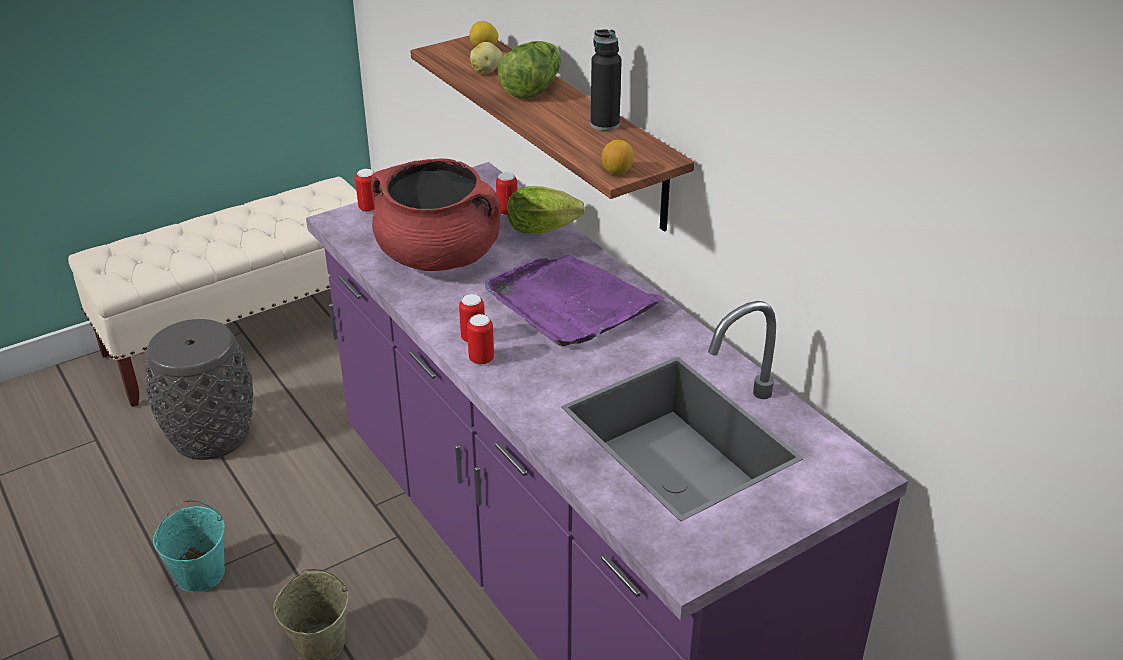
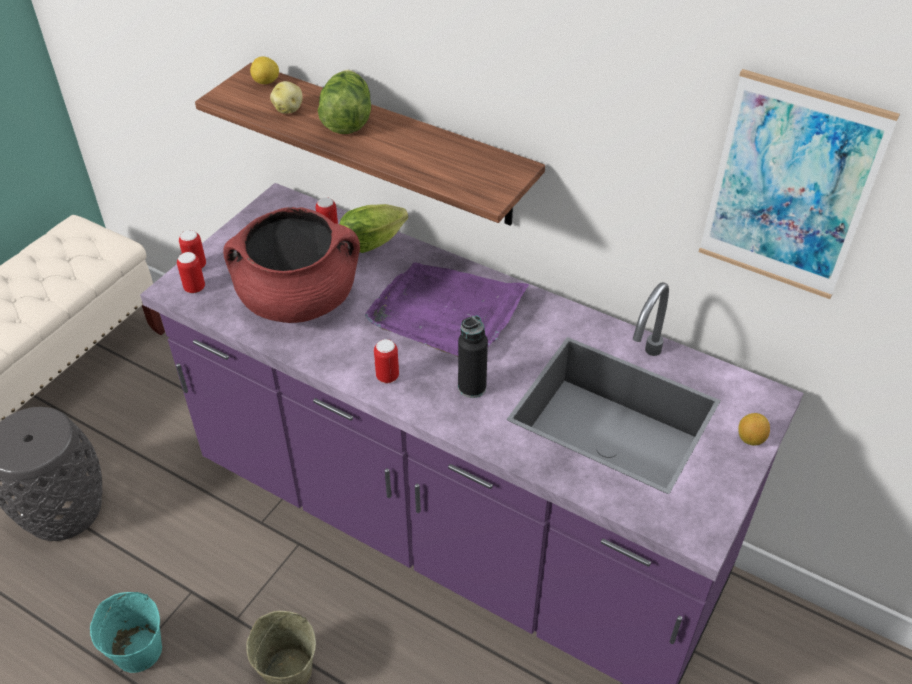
camera: 25 degrees left, 10 degrees up
can [467,314,494,365] -> can moved to [177,252,205,293]
black bottle [590,29,622,131] -> black bottle moved to [458,316,488,398]
lemon [602,140,634,175] -> lemon moved to [738,413,770,446]
none -> picture [699,69,900,299]

